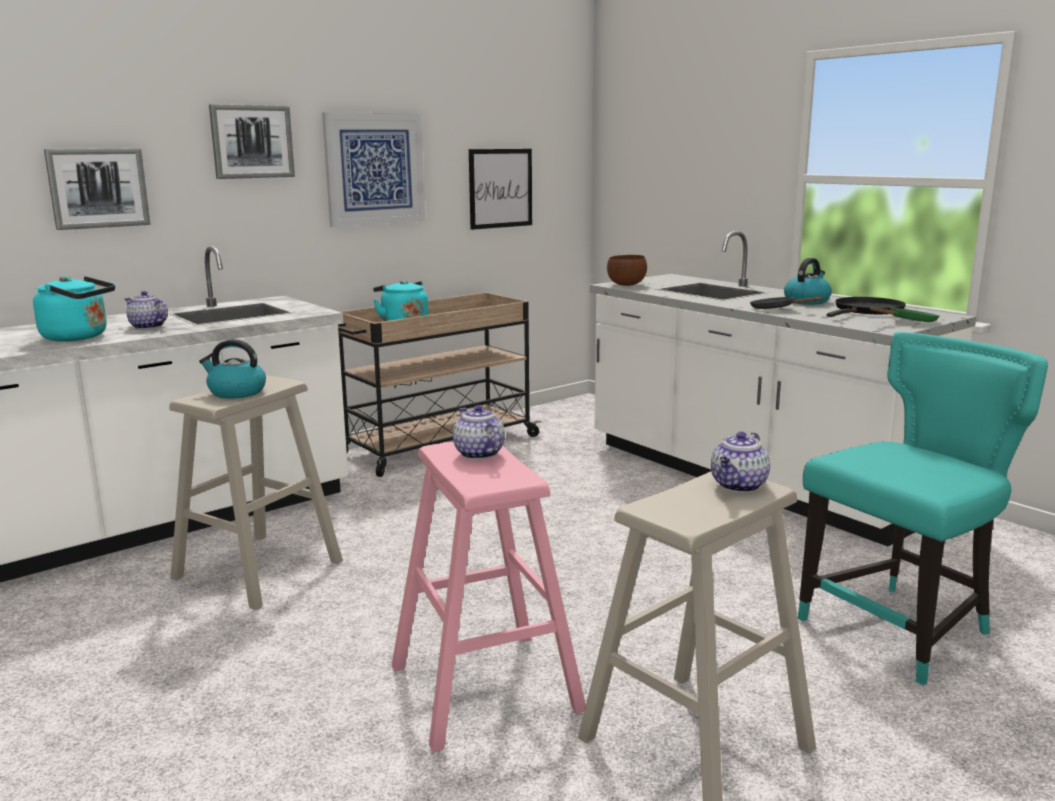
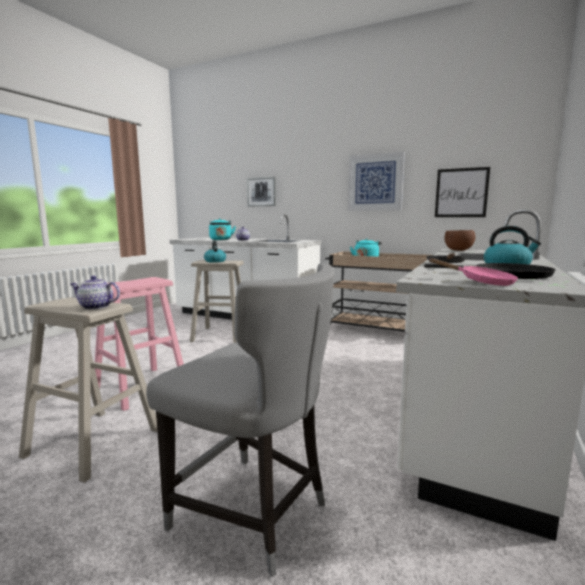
camera: 65 degrees right, 5 degrees down
picture [209,104,295,179] -> none
teapot [453,405,505,460] -> none
turquoise chair [798,332,1048,685] -> grey chair [146,264,335,577]
green frying pan [870,307,939,322] -> pink frying pan [429,258,518,286]

